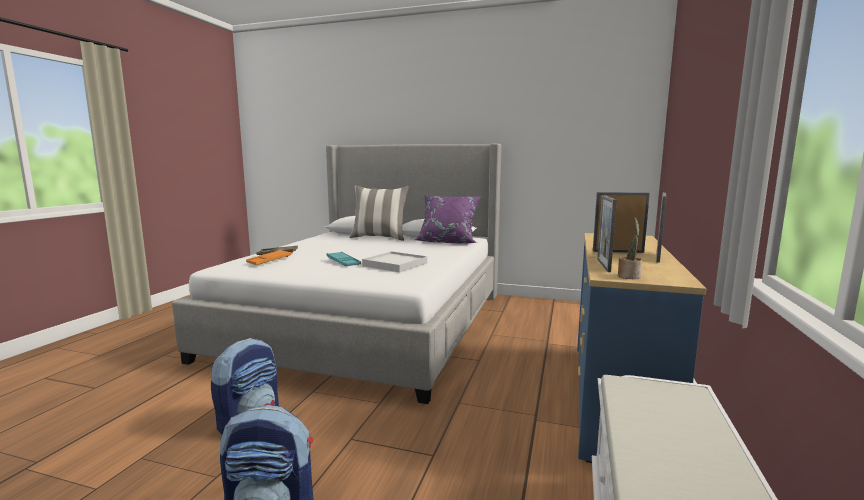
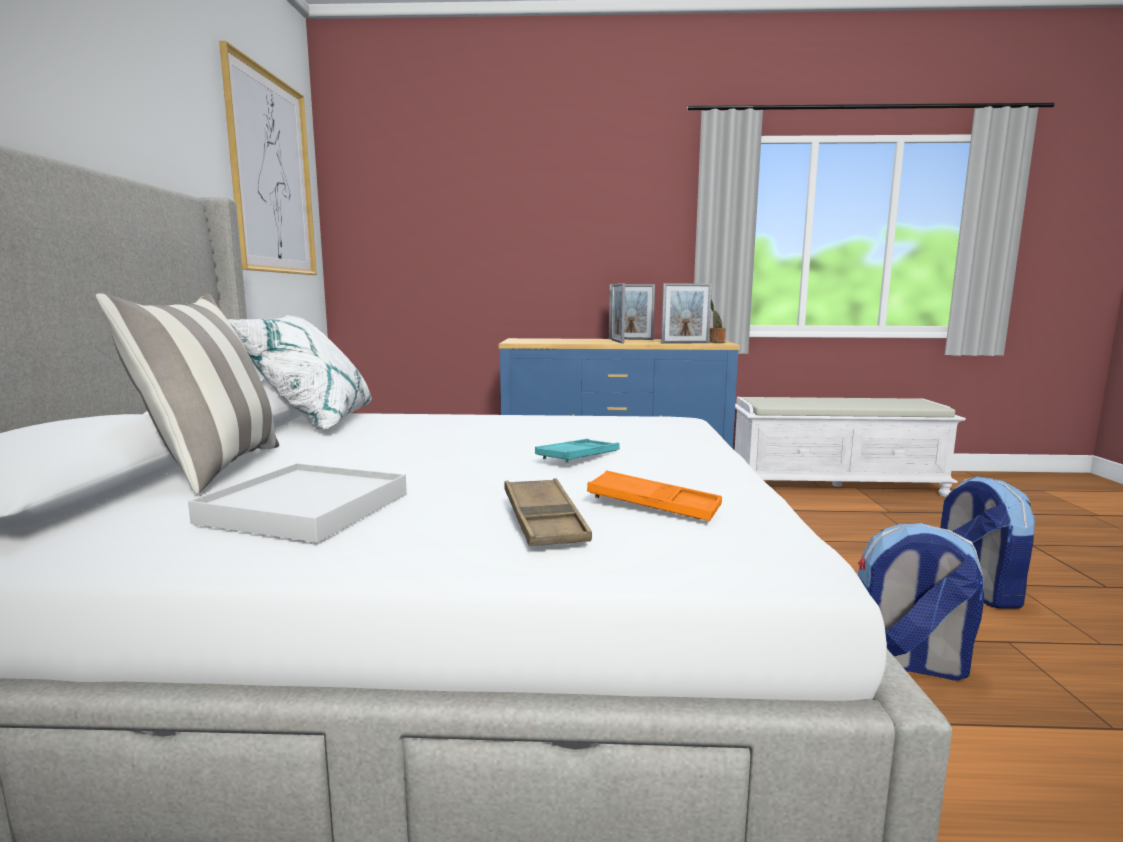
camera: 105 degrees left, 0 degrees up
white tray [362,251,427,272] -> white tray moved to [188,463,407,543]
purple pillow [414,195,481,244] -> white pillow [227,315,372,429]
none -> picture [219,41,317,275]

